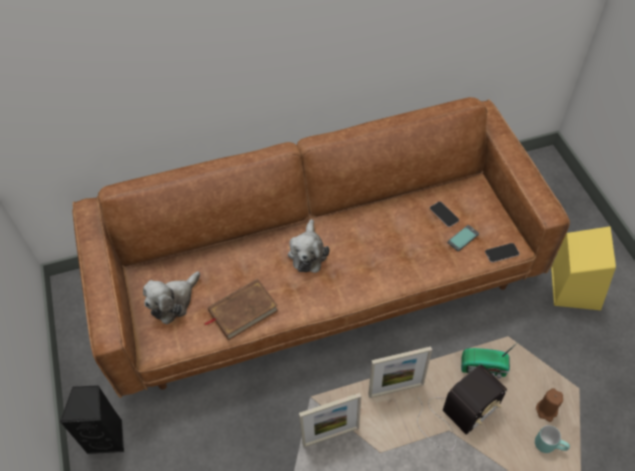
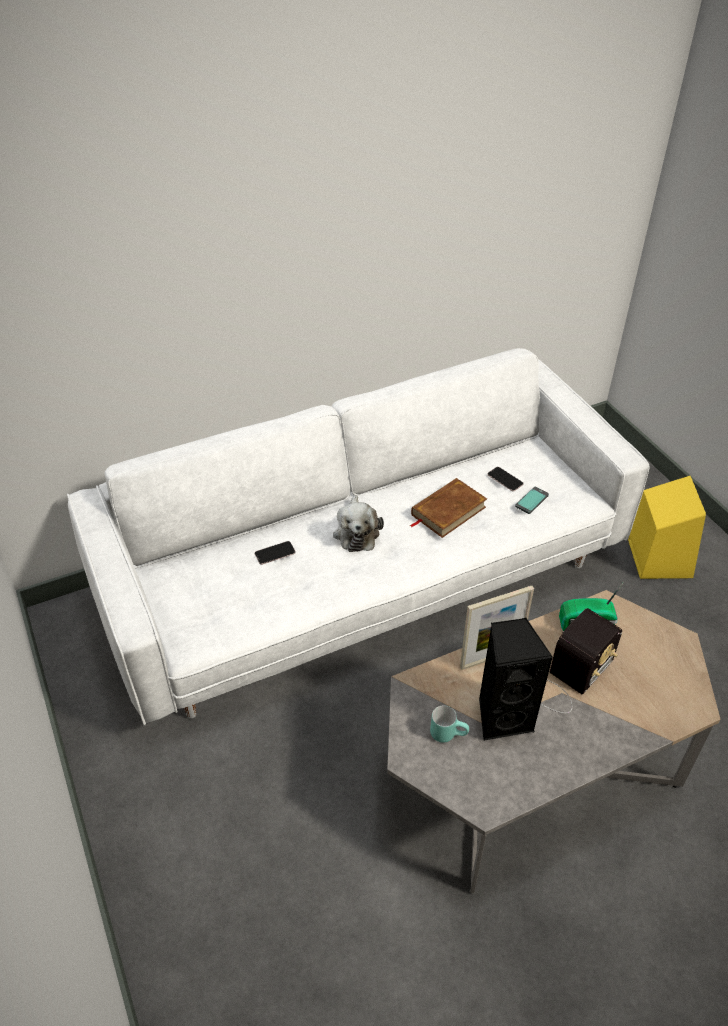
camera: 10 degrees left, 10 degrees down
black speaker [60,386,124,454] -> black speaker moved to [479,618,553,741]
brown sofa [72,97,570,398] -> white sofa [67,348,650,725]
plush toy [143,272,200,325] -> none
brown book [204,279,278,341] -> brown book moved to [409,478,487,538]
picture frame [299,393,361,447] -> none
phone [485,243,520,263] -> phone moved to [254,541,296,565]
turquoise mug [535,425,570,453] -> turquoise mug moved to [430,705,469,743]
brown candle [536,388,563,422] -> none

